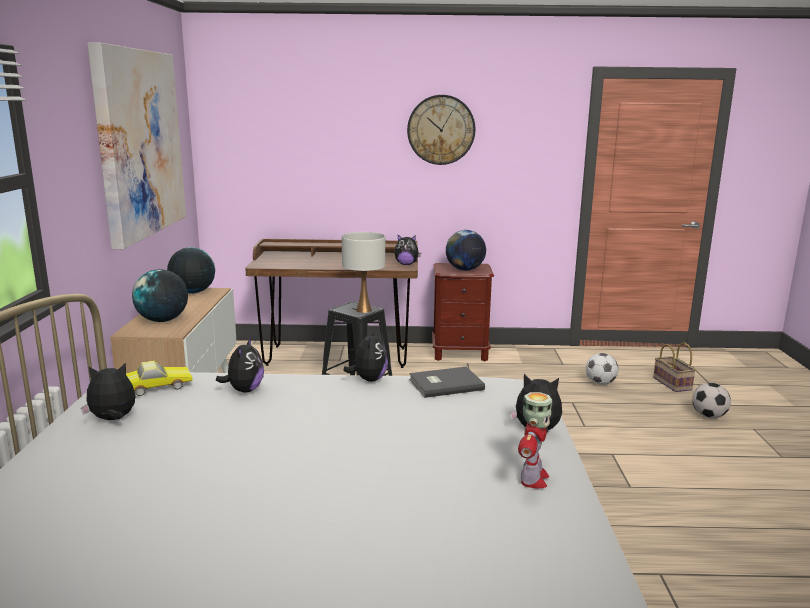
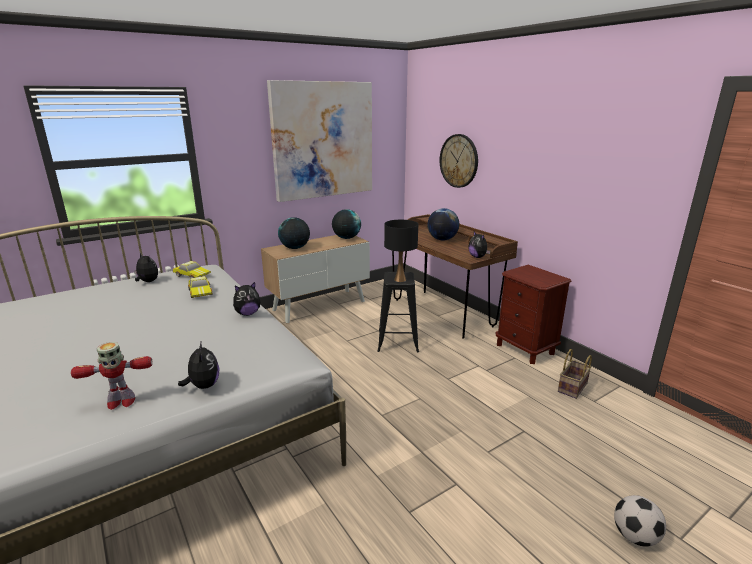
camera: 55 degrees right, 5 degrees up
plush toy [216,338,264,393] -> toy car [188,276,212,298]
white table lamp [342,232,385,313] -> black table lamp [384,220,418,282]
wall clock [407,95,475,165] -> wall clock moved to [439,134,478,188]
grey book [409,366,485,398] -> none
globe [446,230,486,271] -> globe moved to [427,208,459,241]
football [586,353,619,385] -> none
basket [653,343,696,392] -> basket moved to [558,349,592,399]

